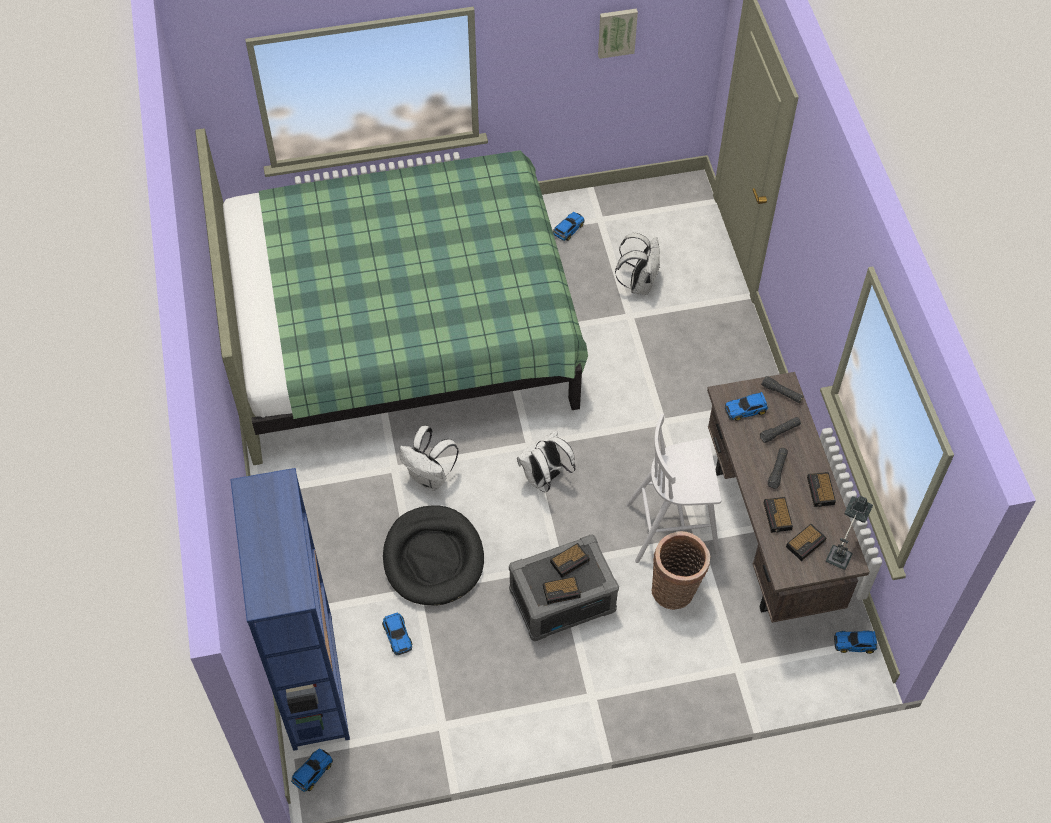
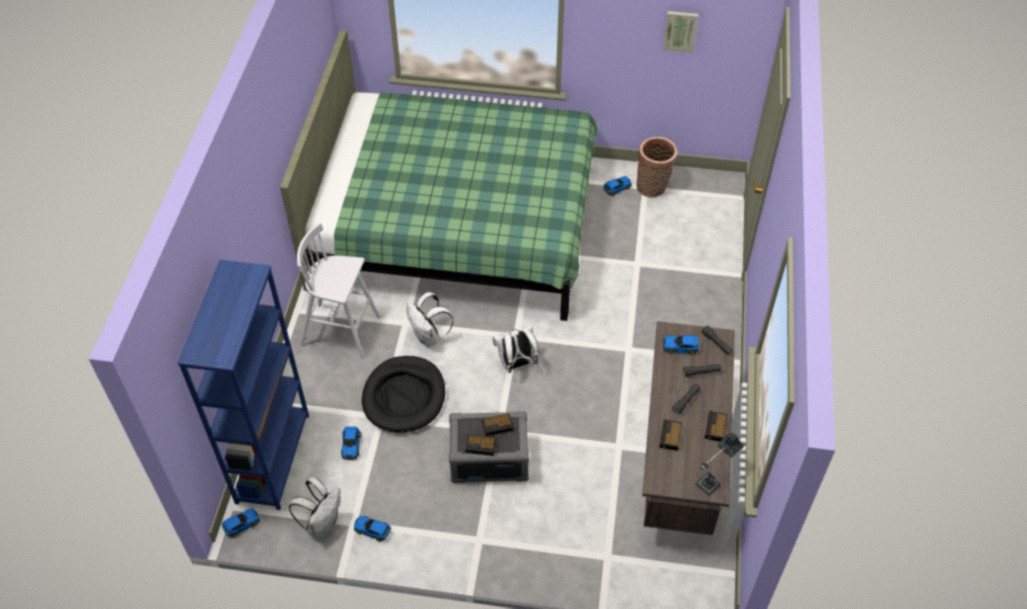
camera: 20 degrees right, 5 degrees down
white backpack [615,233,660,295] -> white backpack moved to [289,477,341,538]
white stool [626,414,721,563] -> white stool moved to [297,222,381,358]
basket [651,531,710,610] -> basket moved to [636,137,678,197]
alarm clock [786,524,827,561] -> none
toy car [834,631,877,654] -> toy car moved to [354,516,391,542]

